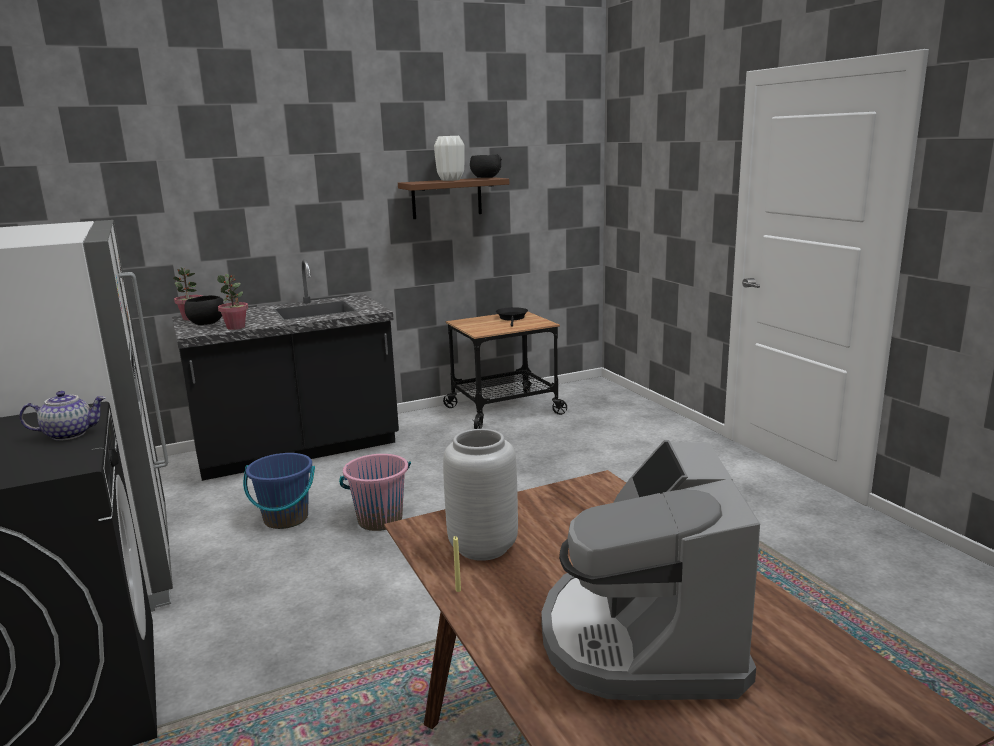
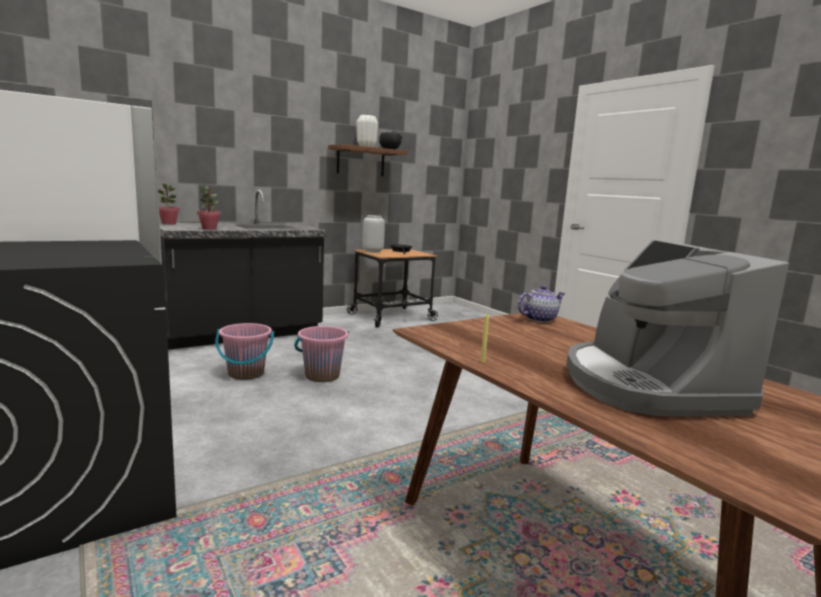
camera: 10 degrees left, 5 degrees down
teapot [19,391,106,441] -> teapot moved to [517,285,565,322]
black bowl [184,295,224,325] -> none
blue bucket [243,453,315,529] -> pink bucket [216,323,274,380]
grey vase [443,429,518,561] -> grey vase moved to [363,215,385,253]

